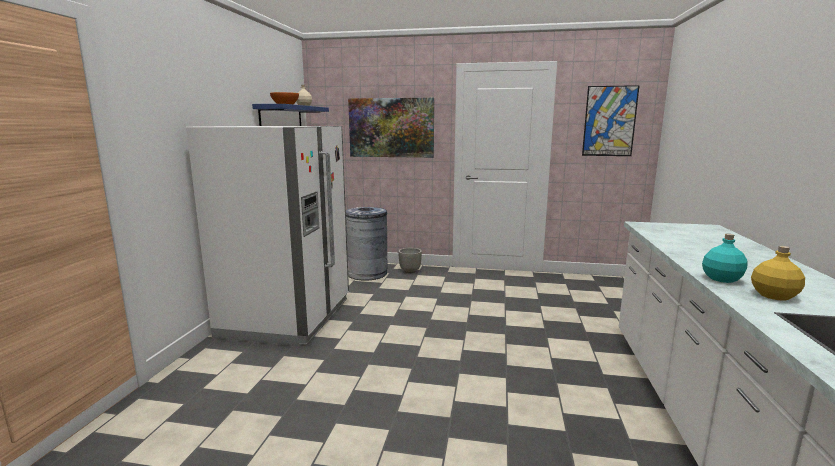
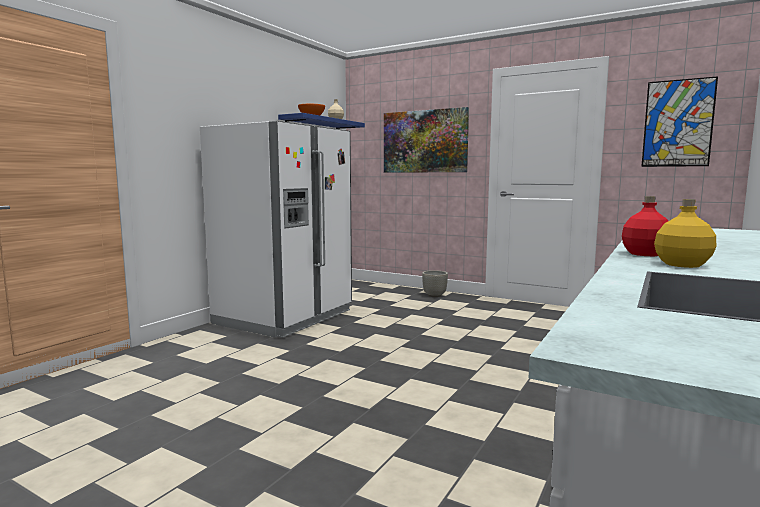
camera: 20 degrees right, 5 degrees down
grey trash can [346,207,388,281] -> none
turquoise bottle [702,234,748,283] -> red bottle [622,196,668,256]

